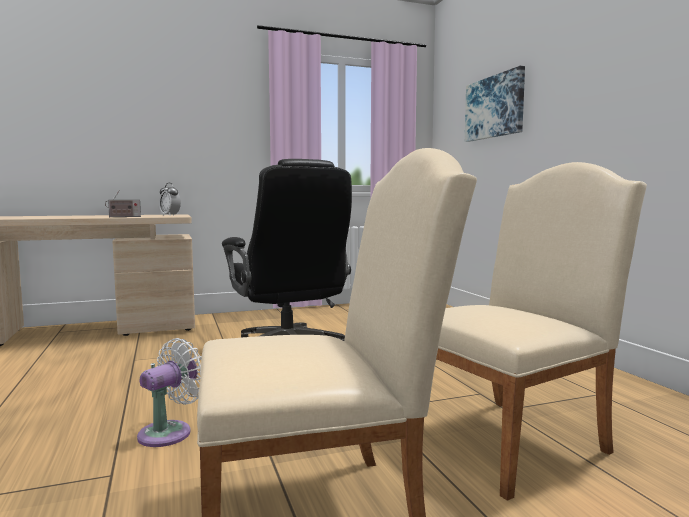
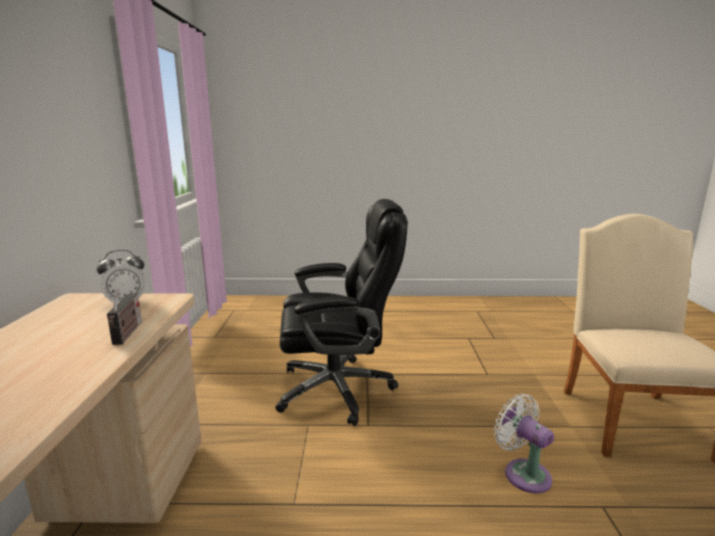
camera: 70 degrees left, 10 degrees up
beige chair [436,162,647,501] -> none
picture [465,66,525,142] -> none

